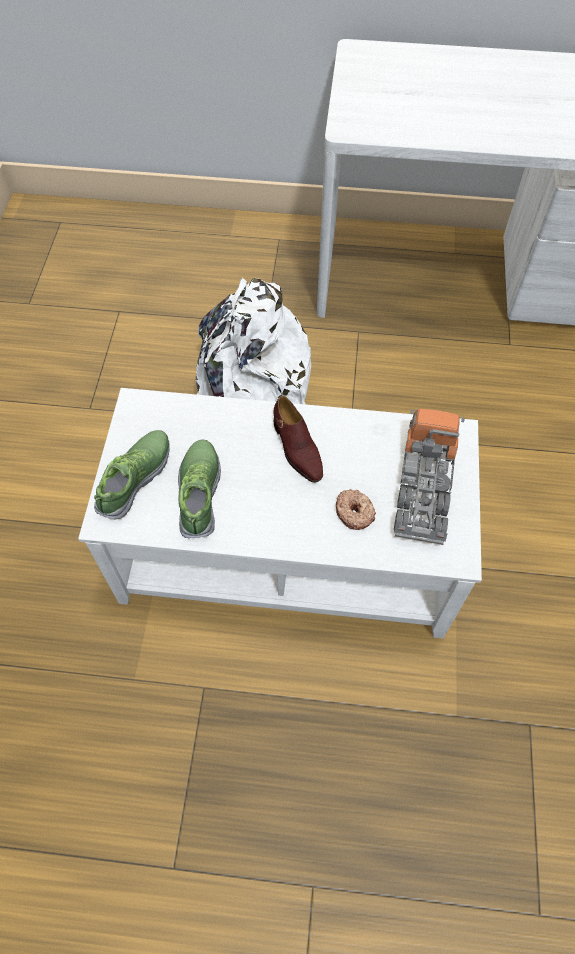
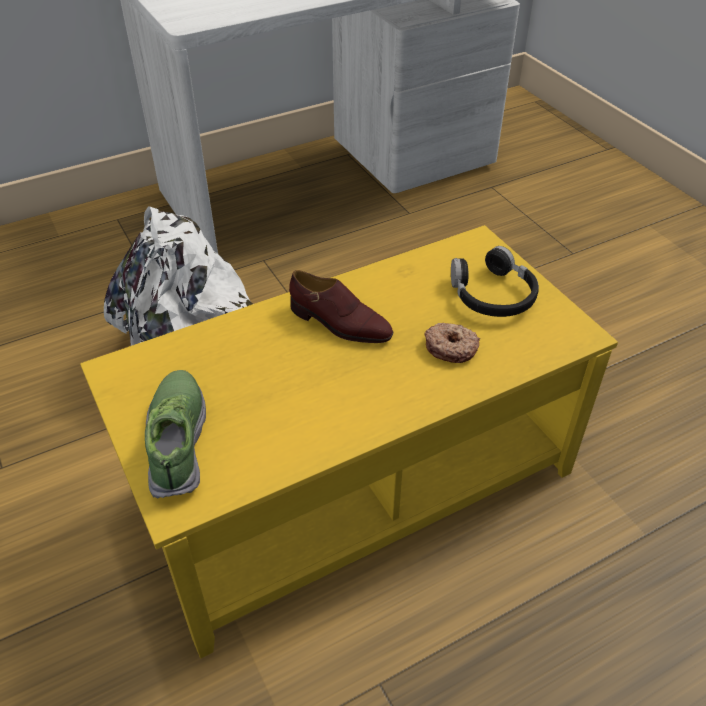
camera: 35 degrees left, 15 degrees down
white coffee table [78,388,482,638] -> yellow coffee table [80,225,618,659]
shoe [178,439,221,538] -> none
toy truck [394,408,465,545] -> black headphones [451,246,539,317]

